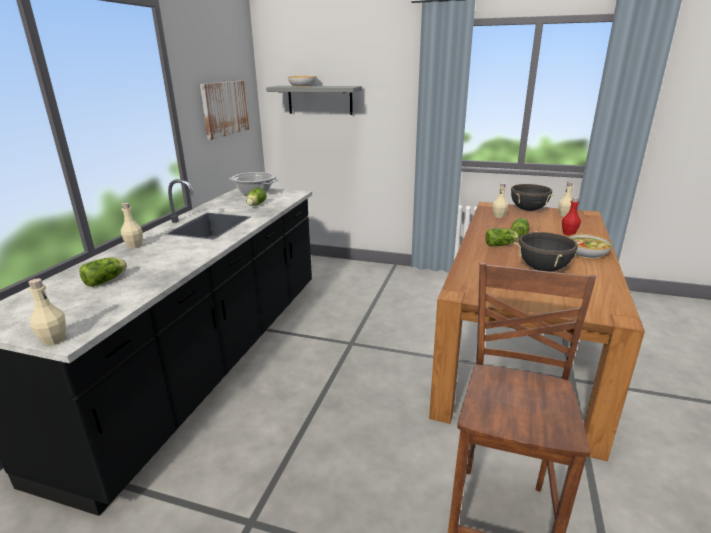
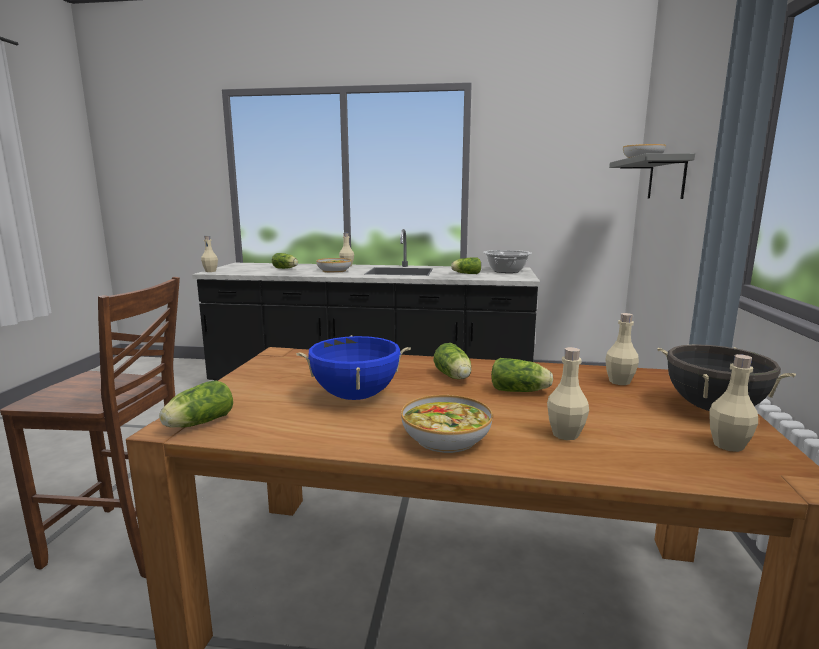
camera: 80 degrees right, 10 degrees down
picture [200,80,250,140] -> none
black cooking pot [514,231,582,272] -> blue cooking pot [296,335,411,400]
red bottle [562,197,581,236] -> beige bottle [547,347,589,440]
none -> lettuce [159,380,233,428]
none -> bowl [316,258,352,273]

